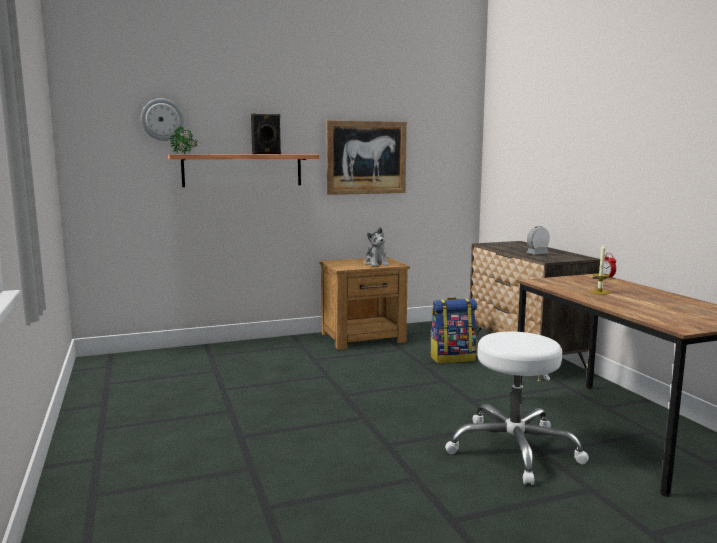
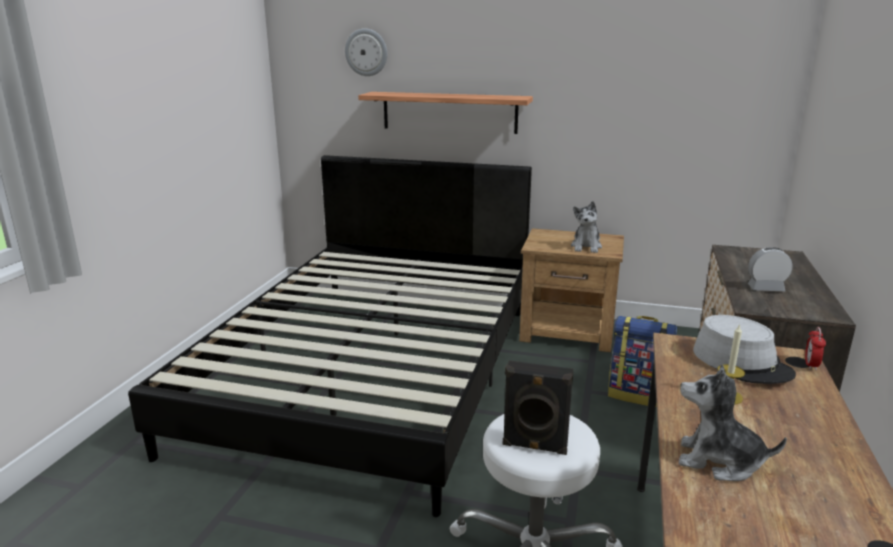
camera: 35 degrees right, 10 degrees up
potted plant [170,127,198,154] -> none
black speaker [251,113,281,154] -> black speaker moved to [502,360,573,455]
picture [326,120,407,195] -> none
none -> black bed [128,155,532,517]
none -> plush toy [679,364,787,481]
none -> grey hat [693,315,796,384]

